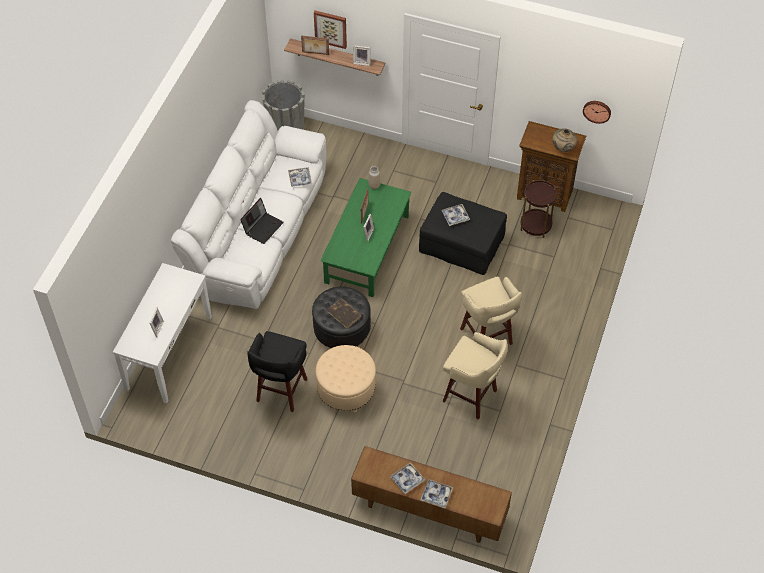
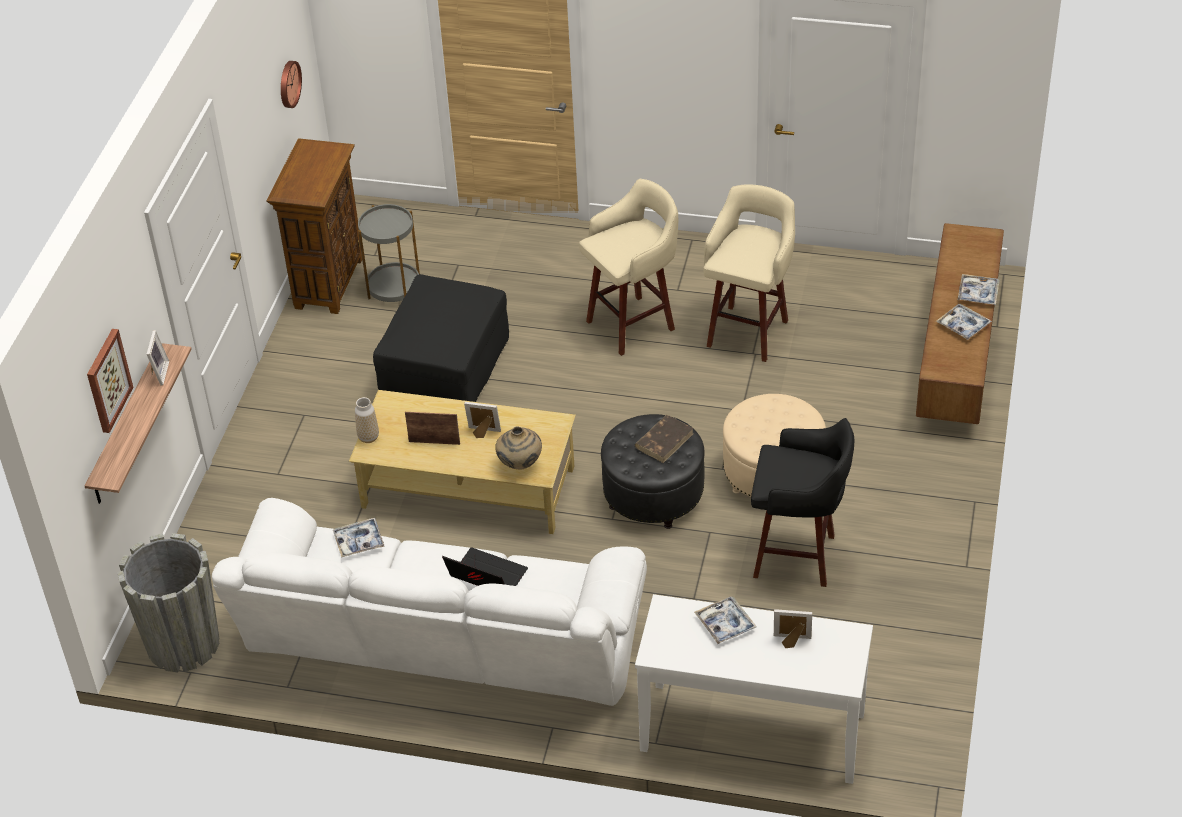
camera: 95 degrees left, 10 degrees down
picture frame [301,36,329,55] -> none
green coffee table [320,178,412,297] -> beige coffee table [349,390,576,534]
tray [441,204,470,226] -> tray moved to [694,596,757,644]
brown side table [521,180,557,238] -> grey side table [358,204,420,302]
beige vase [552,128,577,152] -> beige vase moved to [495,426,542,470]

